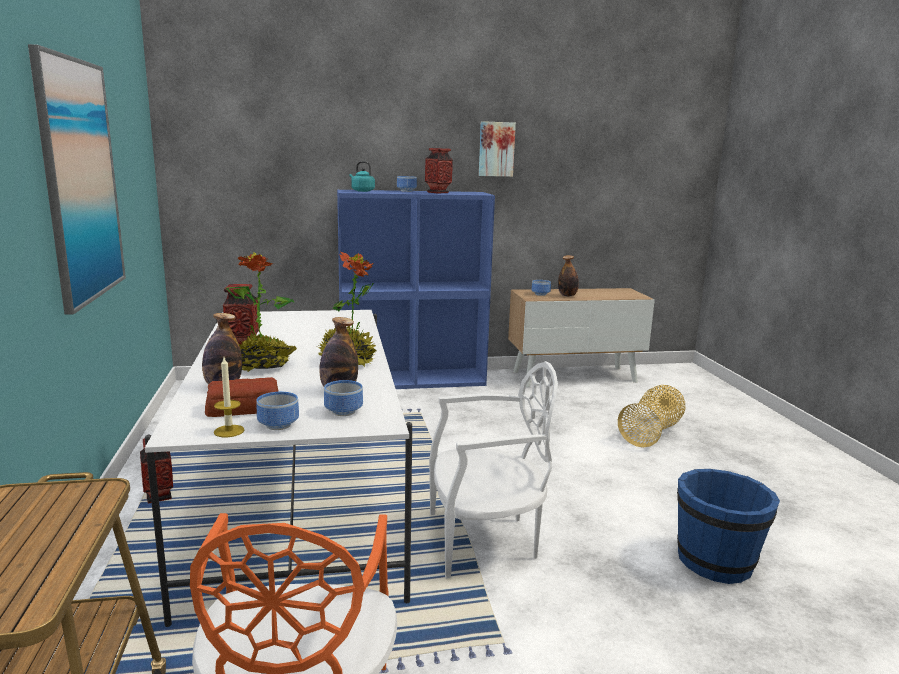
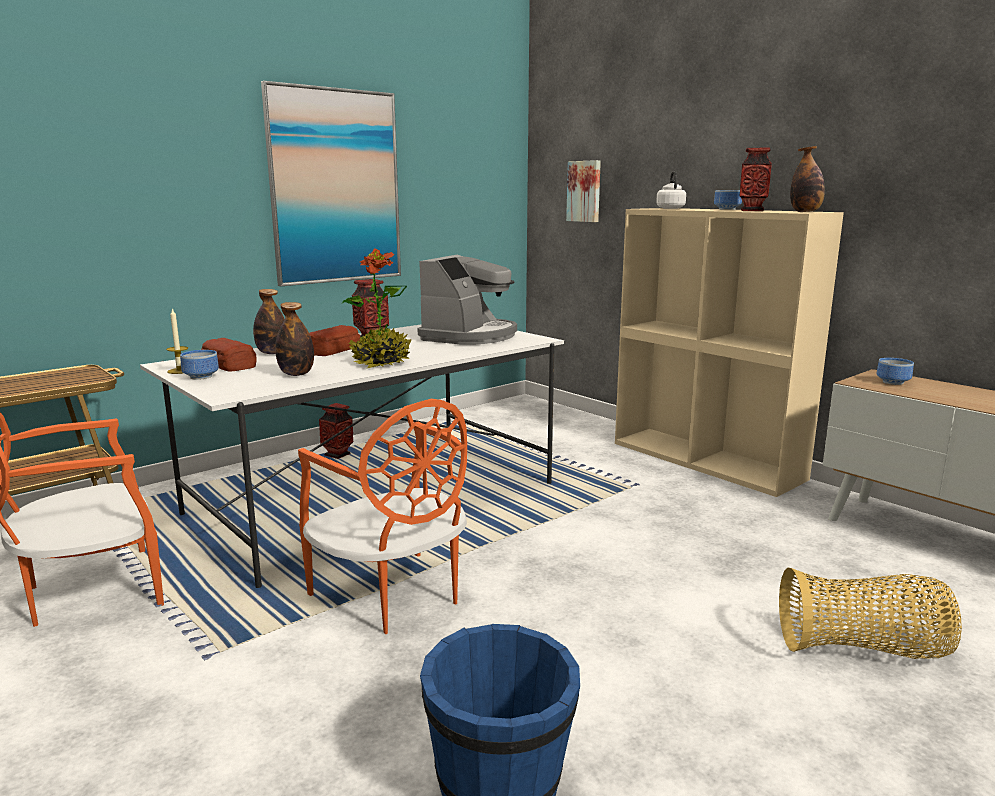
camera: 60 degrees right, 0 degrees up
potted plant [226,252,297,372] -> bread [309,325,360,356]
bowl [324,380,363,416] -> none
blue bookcase [337,190,495,389] -> beige bookcase [615,208,844,497]
turquoise kettle [349,161,375,192] -> white kettle [656,171,686,209]
white chair [429,361,558,579] -> orange chair [298,399,467,634]
picture [479,121,516,177] -> picture moved to [566,160,601,222]
bottle [558,255,579,297] -> bottle moved to [790,146,825,212]
none -> coffee machine [418,255,517,345]

